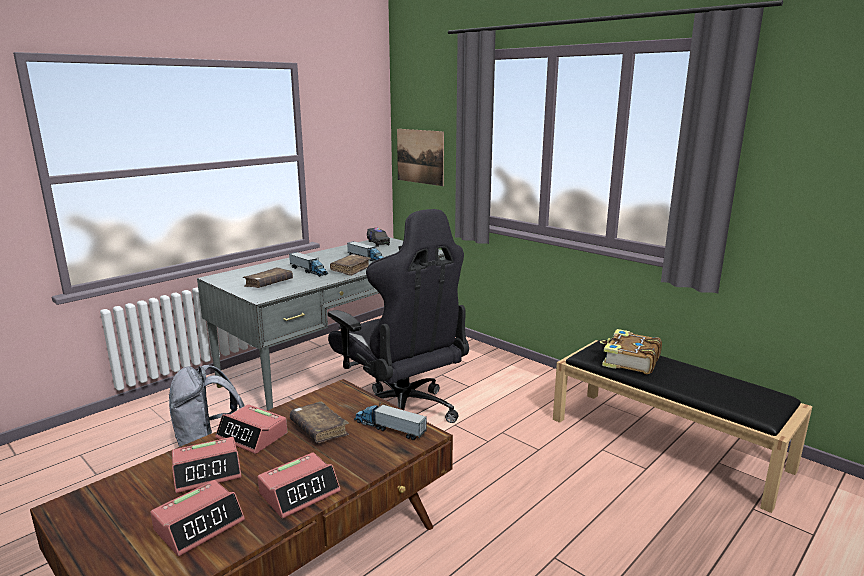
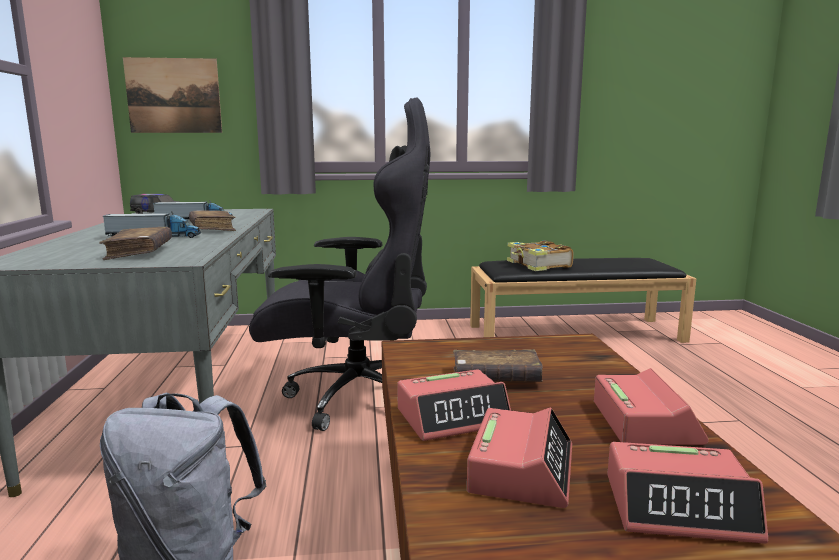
camera: 50 degrees left, 5 degrees down
alarm clock [151,480,245,557] -> alarm clock turned 105 degrees clockwise [607,442,768,544]
toy truck [354,402,427,440] -> none

